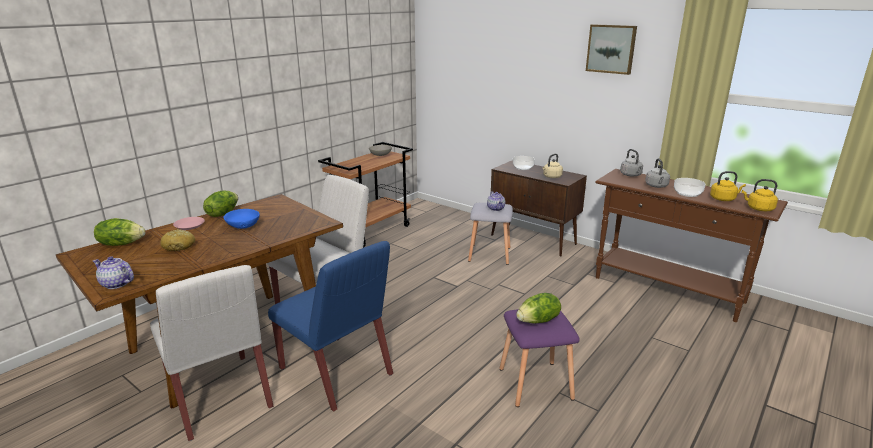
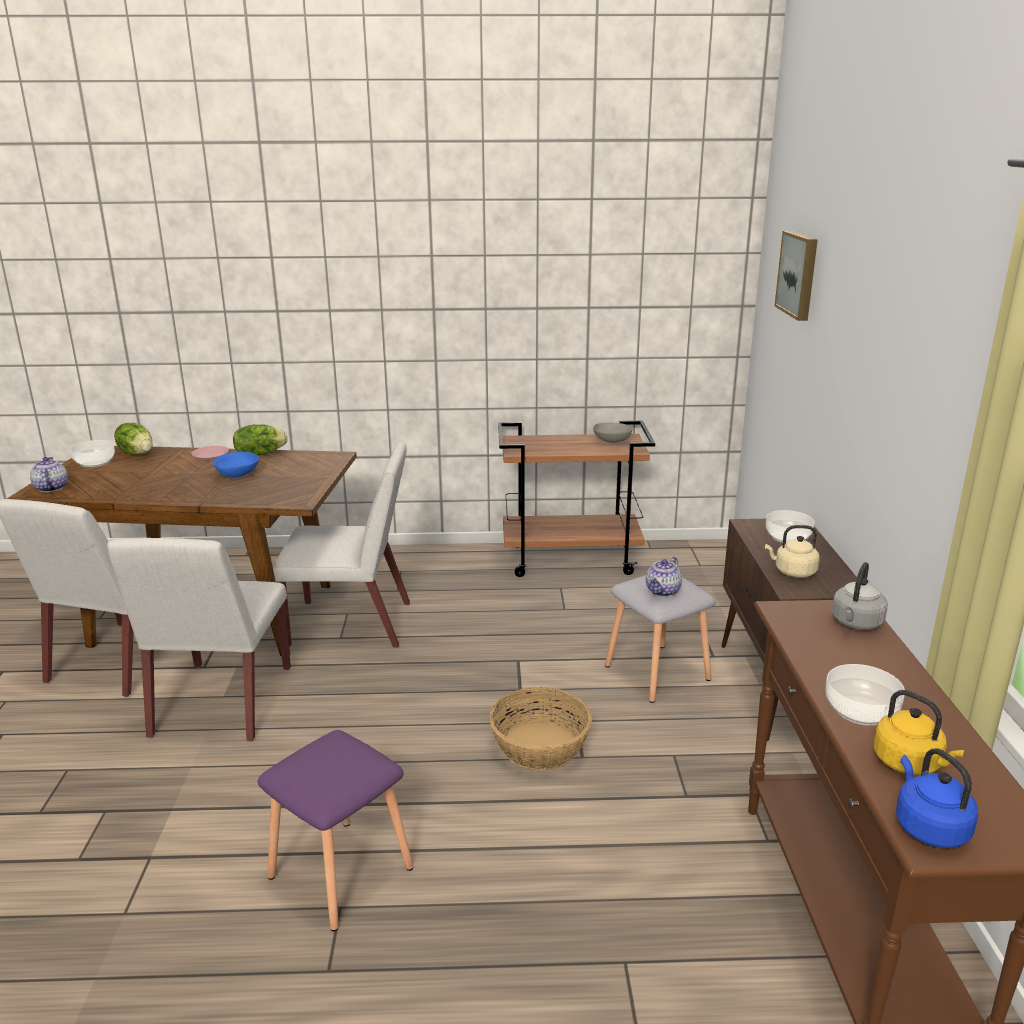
camera: 50 degrees right, 0 degrees up
bread [160,229,195,251] -> none
blue chair [268,241,393,412] -> white chair [107,538,291,741]
lettuce [516,293,561,324] -> none
picture [586,24,637,75] -> picture moved to [774,231,818,321]
grey kettle [645,158,670,188] -> none
yellow kettle [742,179,778,211] -> blue kettle [896,748,978,848]
none -> bowl [70,440,115,467]
none -> basket [490,687,592,770]

